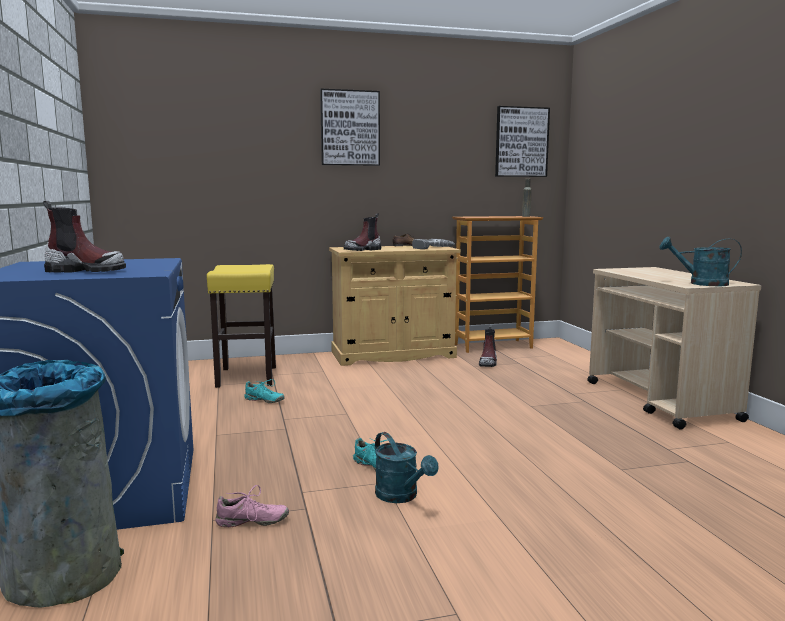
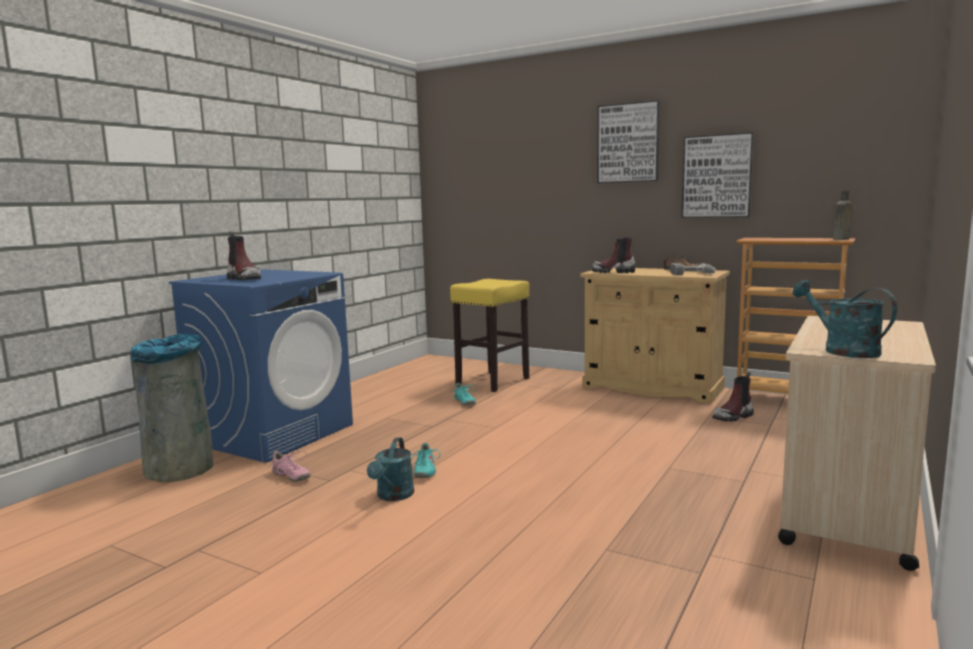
camera: 45 degrees right, 0 degrees up
picture [495,106,550,177] -> picture moved to [682,132,754,218]

